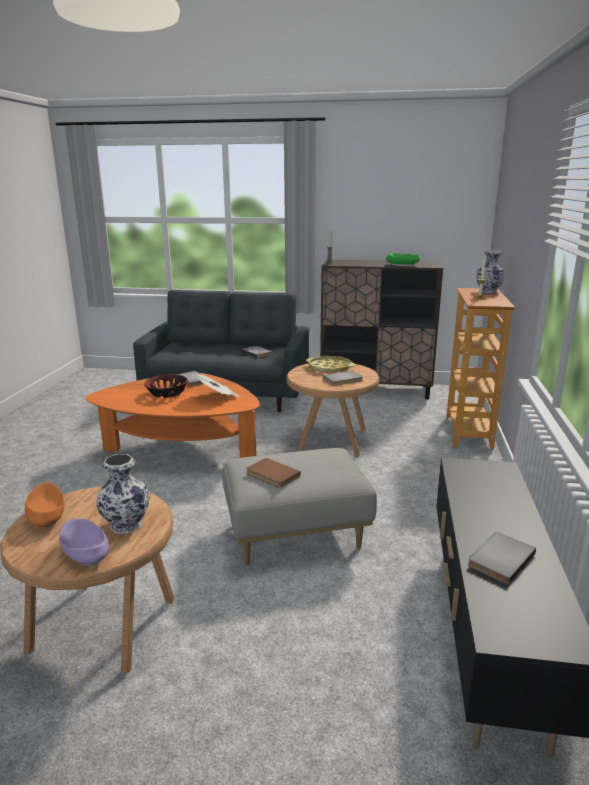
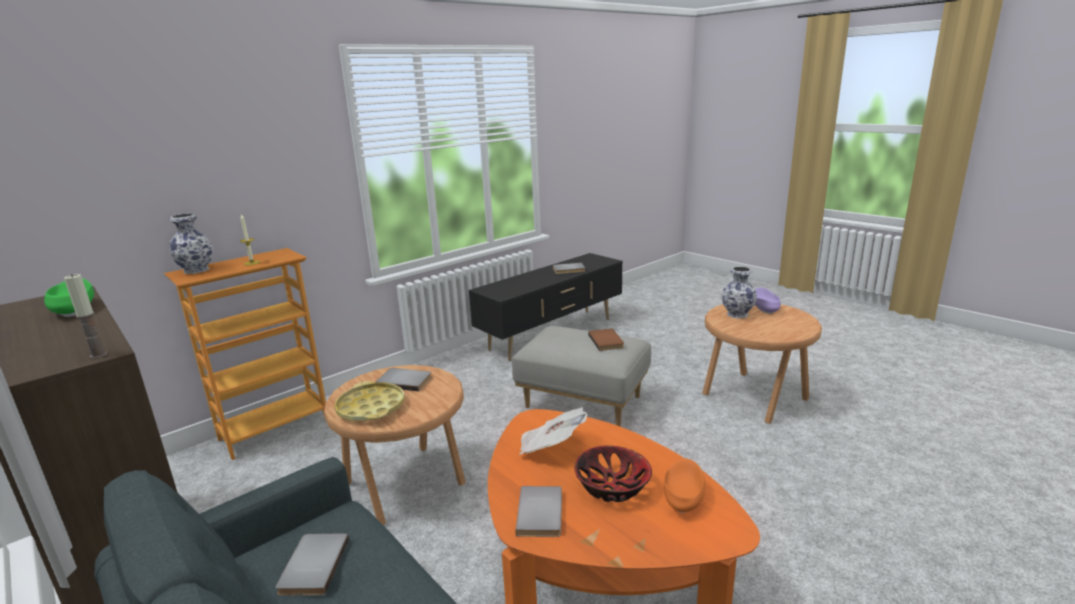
camera: 140 degrees left, 0 degrees up
orange bowl [25,482,65,529] -> orange bowl moved to [664,459,706,513]

